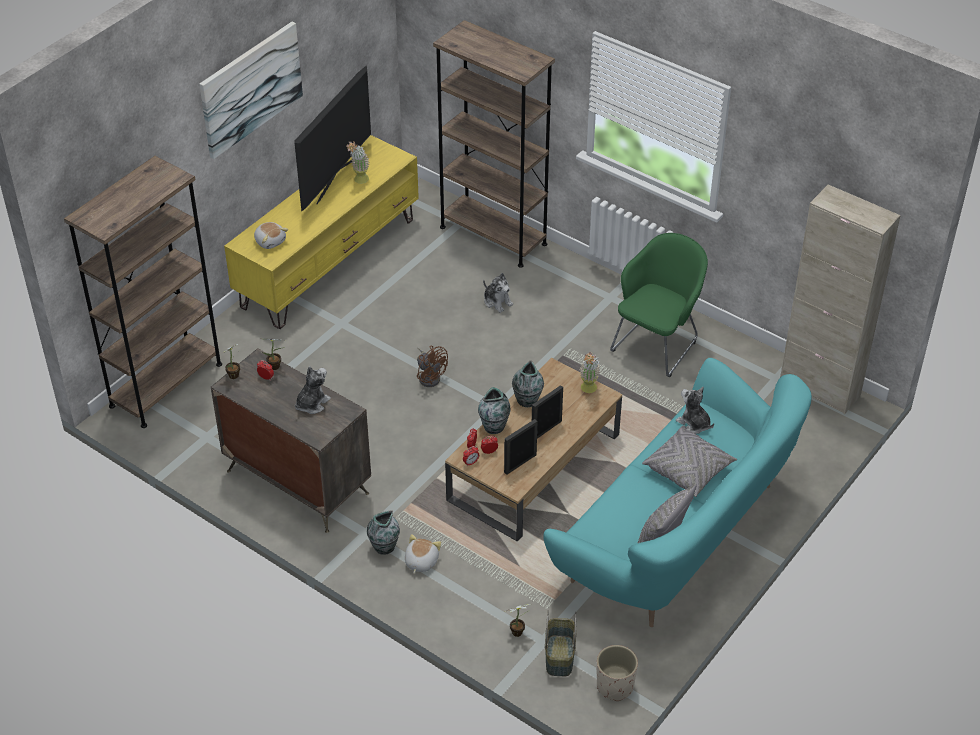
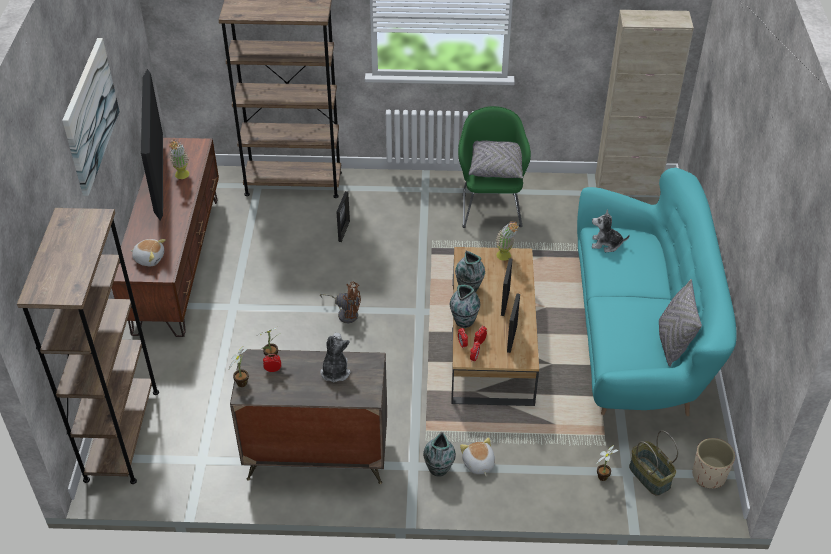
camera: 35 degrees left, 0 degrees up
yellow tv stand [224,135,419,329] -> brown tv stand [112,138,219,337]
plush toy [483,273,513,313] -> picture frame [336,191,350,242]
grey pillow [642,425,737,497] -> grey pillow moved to [469,141,523,179]

